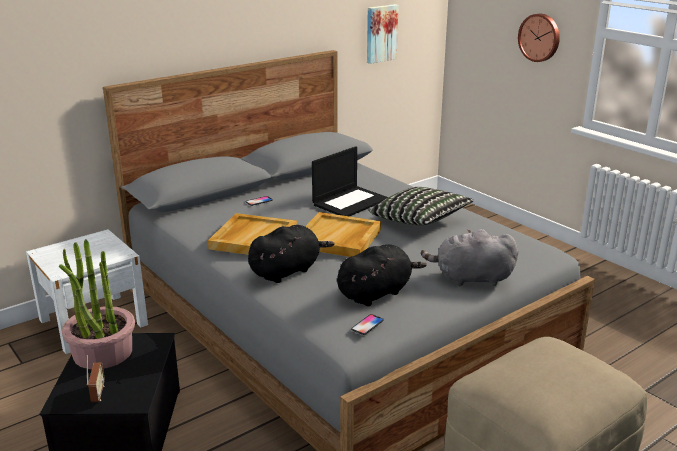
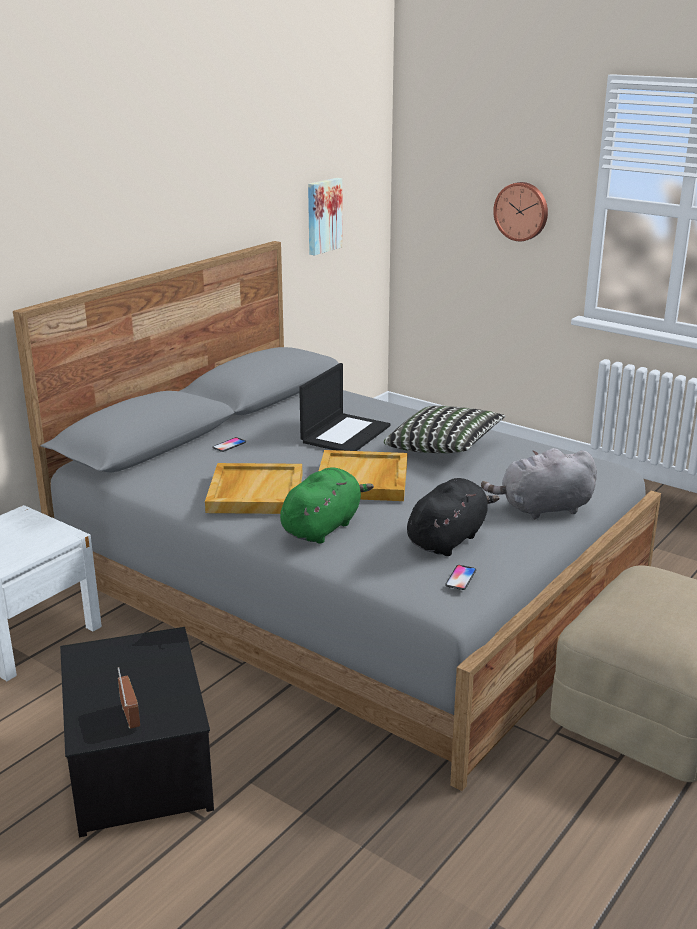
camera: 15 degrees left, 0 degrees up
potted plant [59,239,135,369] -> none
black plush toy [248,225,334,283] -> green plush toy [280,467,374,544]

